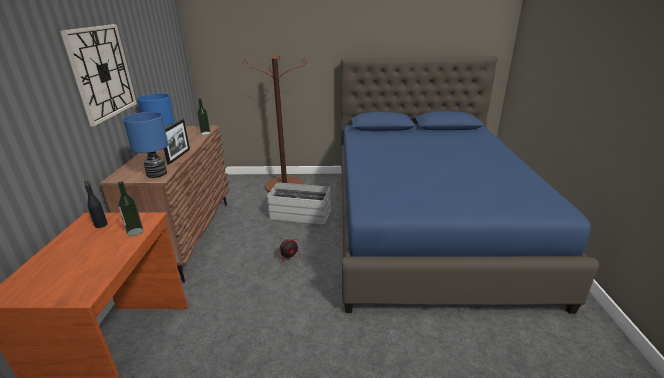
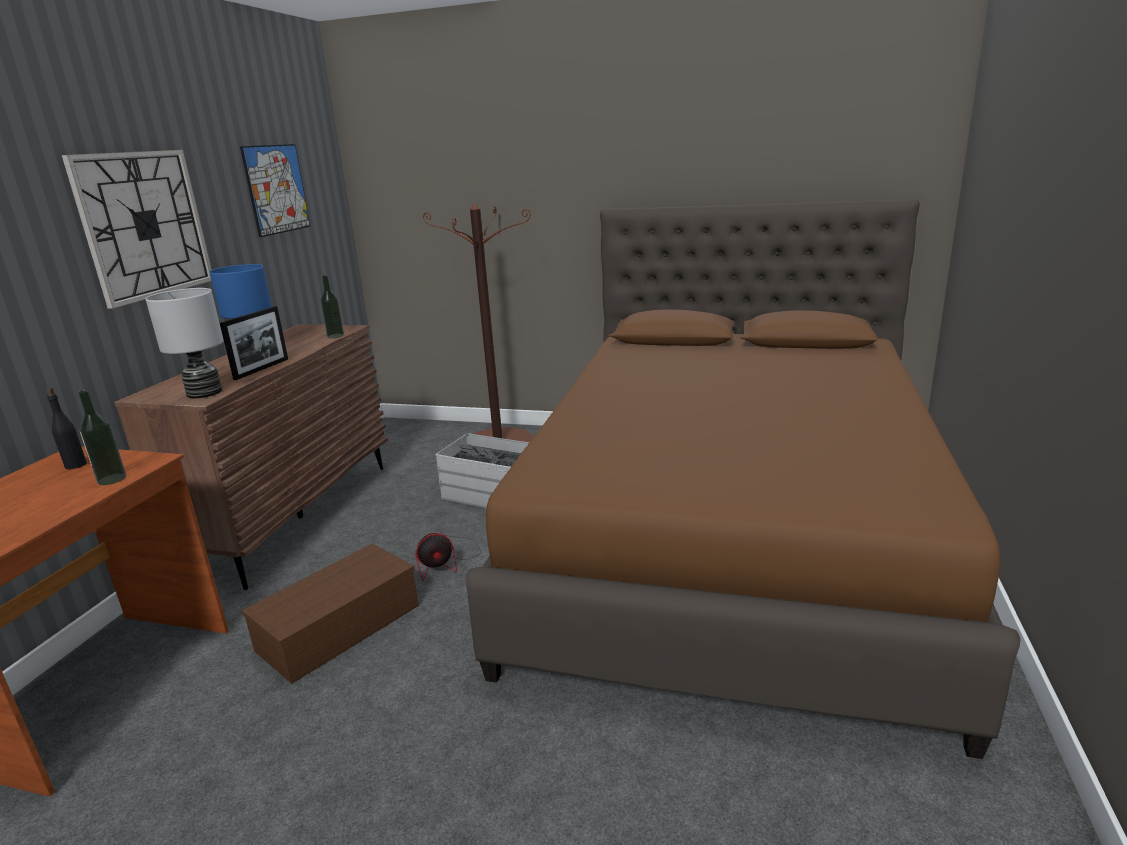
camera: 15 degrees right, 5 degrees down
blue table lamp [123,112,168,178] -> grey table lamp [145,288,224,398]
blue bed [340,56,599,314] -> brown bed [466,199,1021,759]
none -> picture [240,144,310,237]
none -> brown storage box [242,543,419,684]

